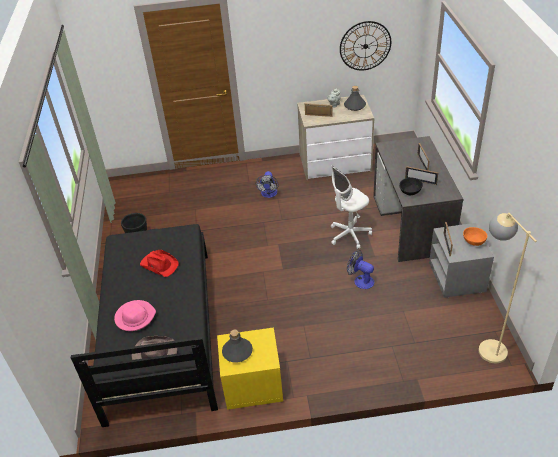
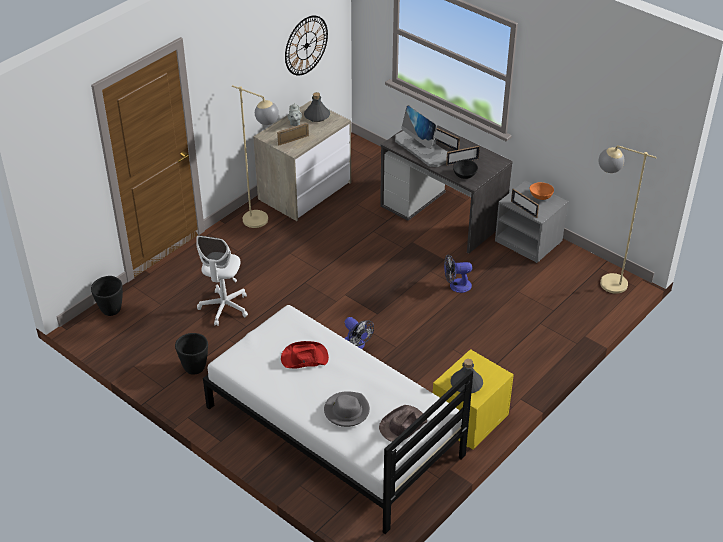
camera: 45 degrees left, 0 degrees up
black bed [71,224,218,427] -> white bed [203,305,473,534]
pink hat [114,300,156,331] -> grey hat [324,391,370,427]
fan [256,171,279,198] -> fan moved to [344,317,374,349]
white office chair [331,165,372,249] -> white office chair moved to [197,235,248,326]
none -> black planter [91,276,123,316]
none -> beige floor lamp [232,85,279,228]
none -> monitor [395,105,447,167]

